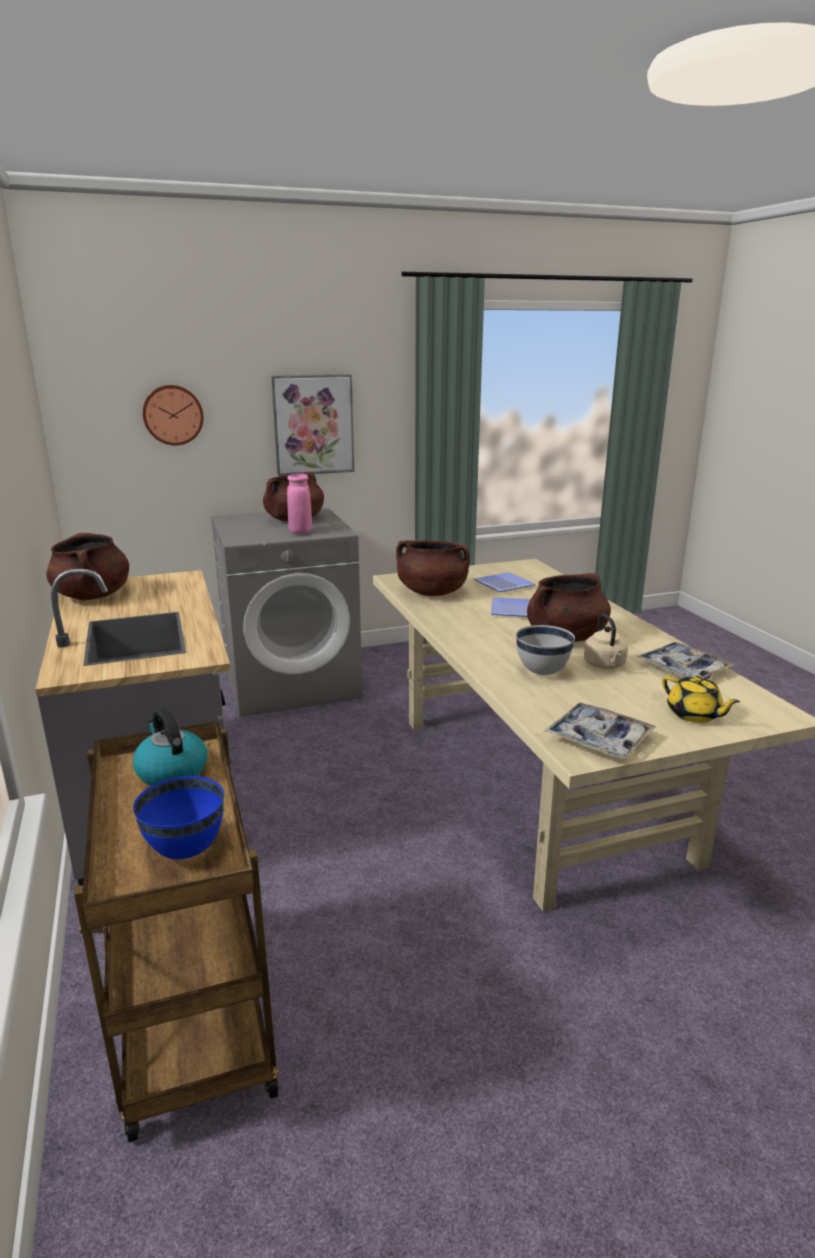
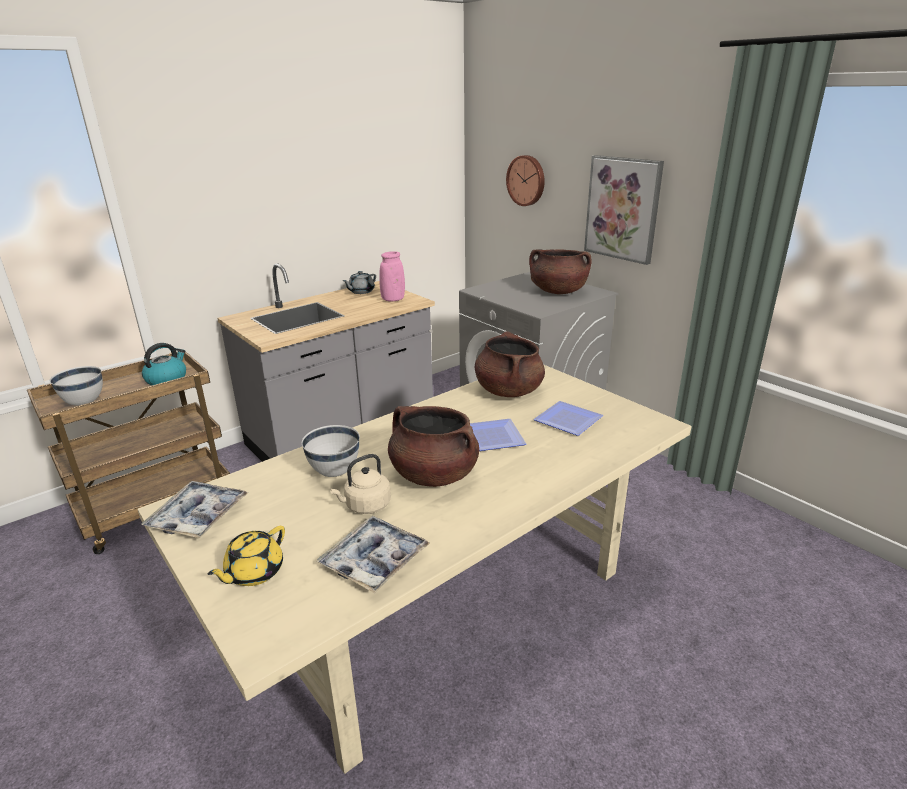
camera: 70 degrees right, 5 degrees up
brown cooking pot [46,533,129,601] -> grey teapot [343,271,376,294]
blue bowl [133,776,224,859] -> white bowl [49,366,103,406]
pink vase [287,474,312,534] -> pink vase moved to [380,251,405,301]

